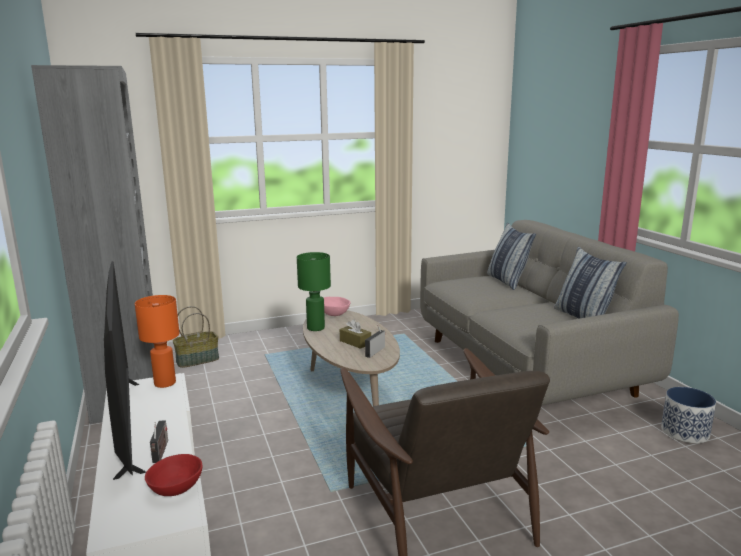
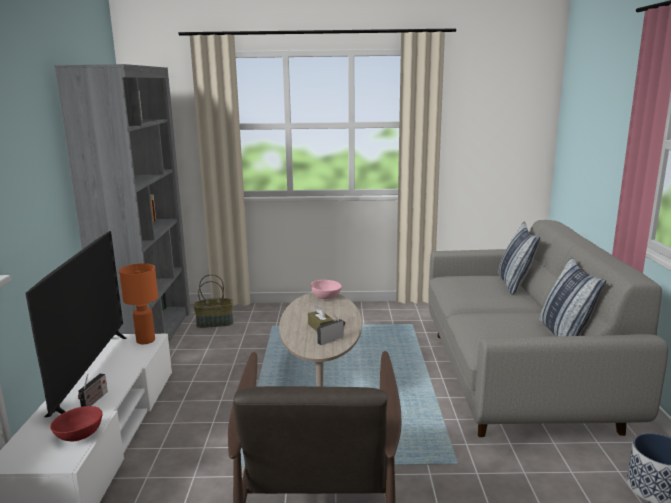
camera: 20 degrees right, 0 degrees up
green table lamp [297,252,331,331] -> none

